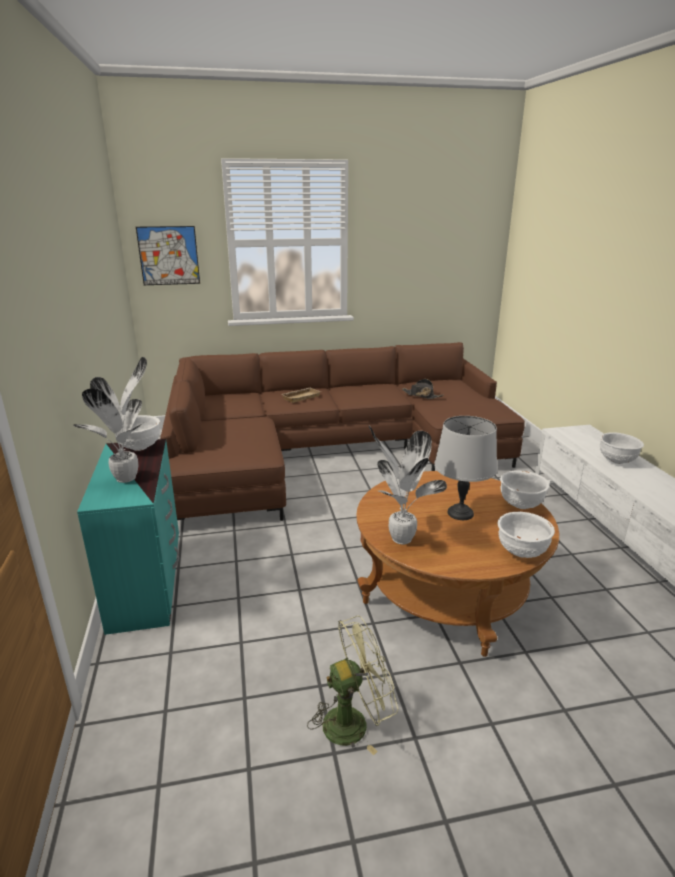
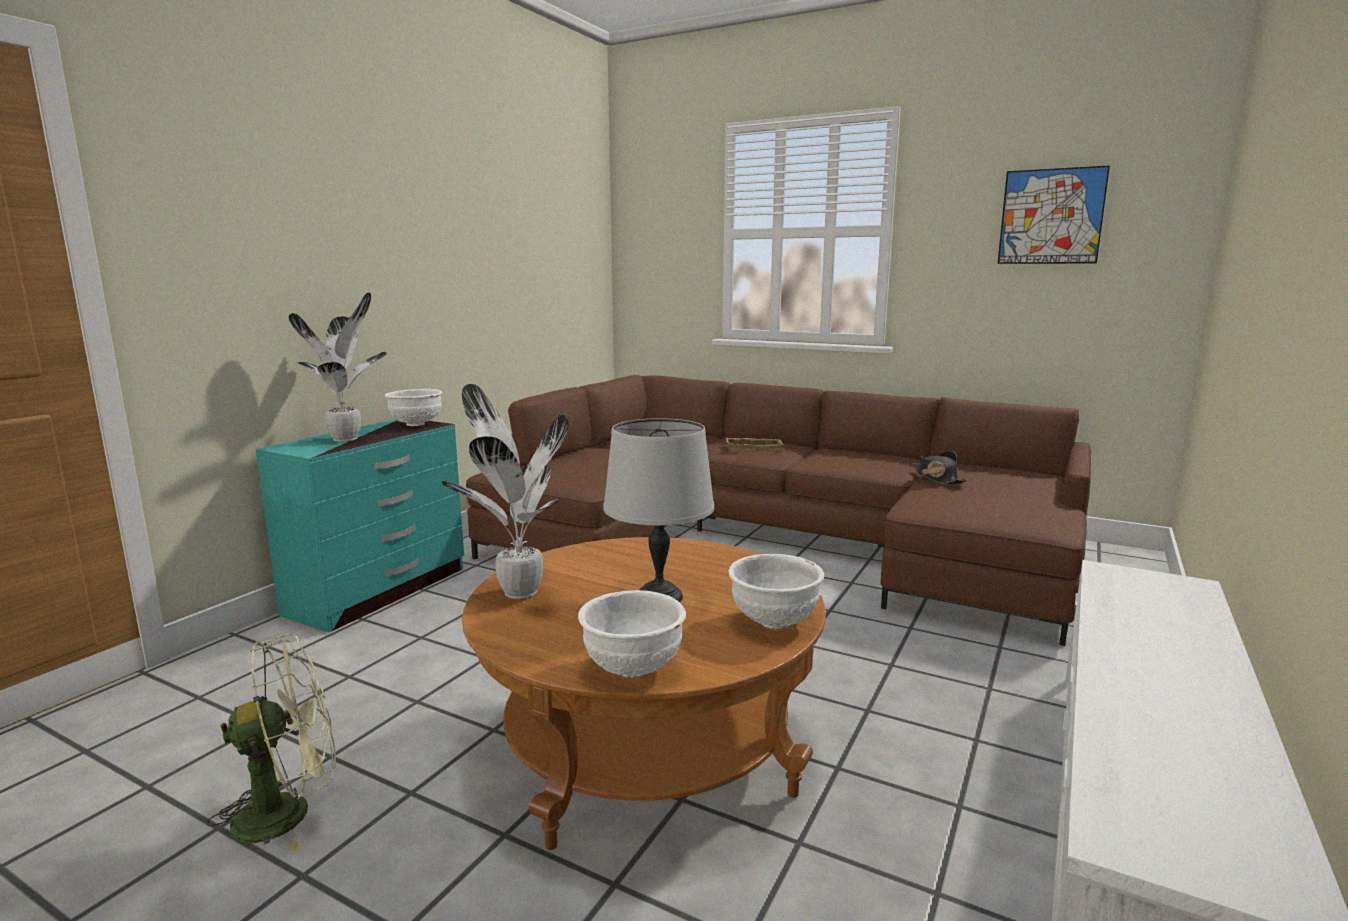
camera: 40 degrees right, 10 degrees down
picture [136,226,200,285] -> picture moved to [997,165,1110,264]
green fan [307,616,398,755] -> green fan turned 45 degrees counterclockwise [207,634,336,852]
white bowl [600,432,644,464] -> none

